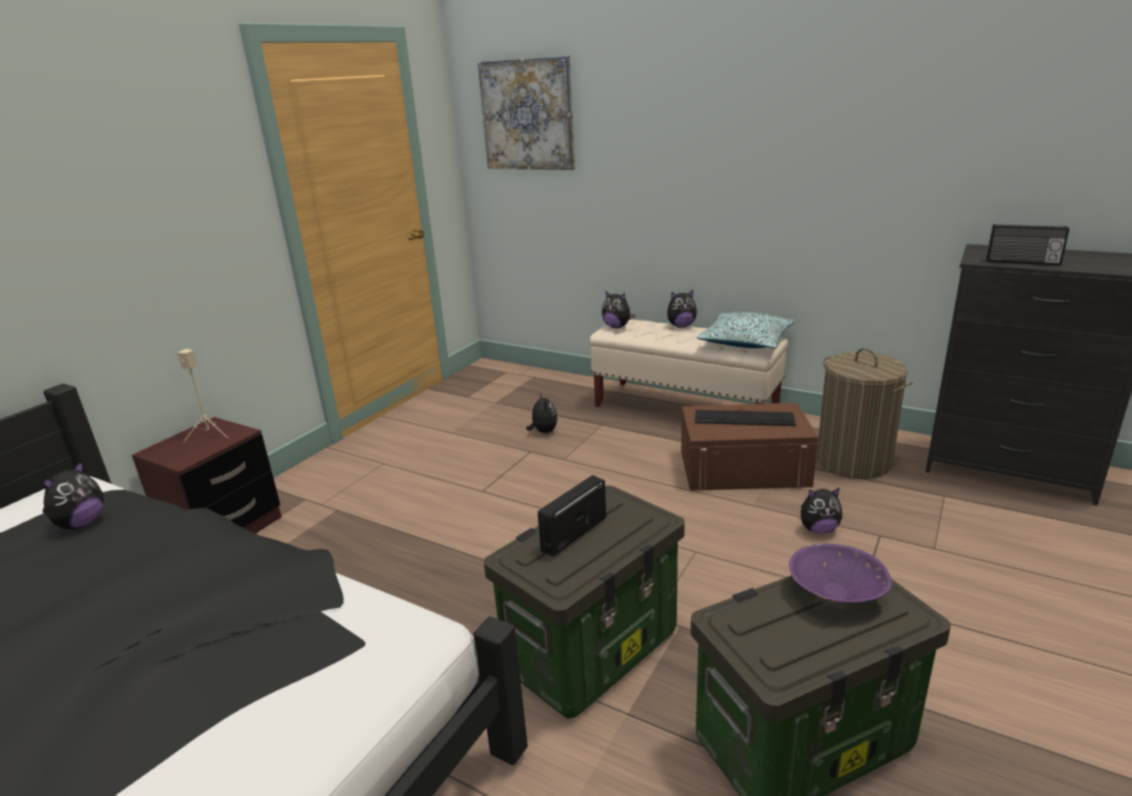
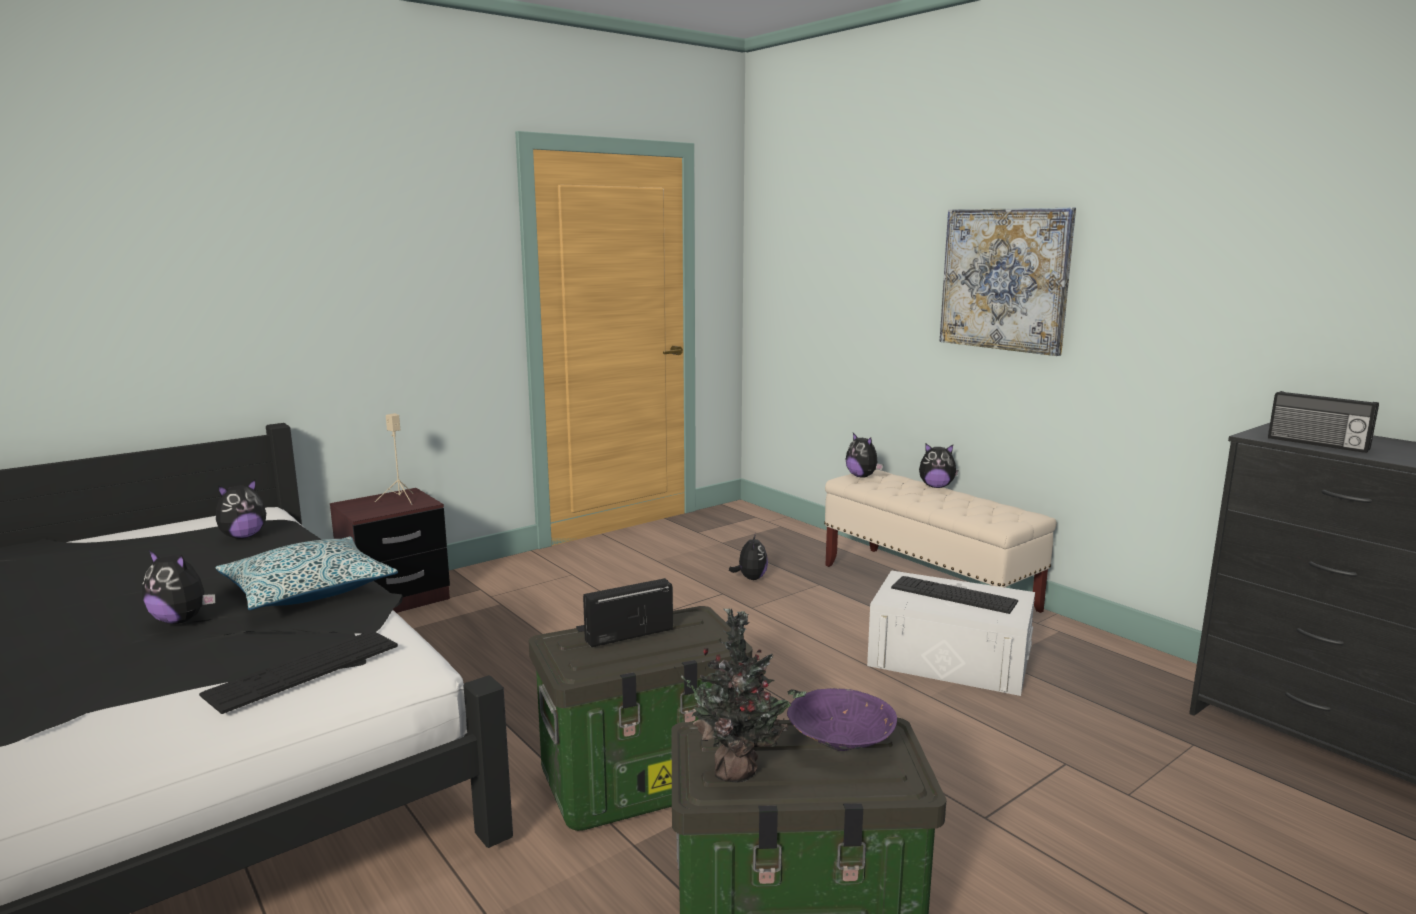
camera: 20 degrees right, 10 degrees down
picture [478,55,575,170] -> picture moved to [940,207,1076,356]
brown storage box [681,403,818,490] -> white storage box [867,570,1035,696]
pillow [697,312,795,349] -> pillow moved to [215,536,398,610]
plush toy [800,488,842,534] -> plush toy moved to [142,549,215,624]
laundry basket [817,348,913,479] -> none
none -> keyboard [199,631,398,714]
none -> potted plant [674,608,807,783]

